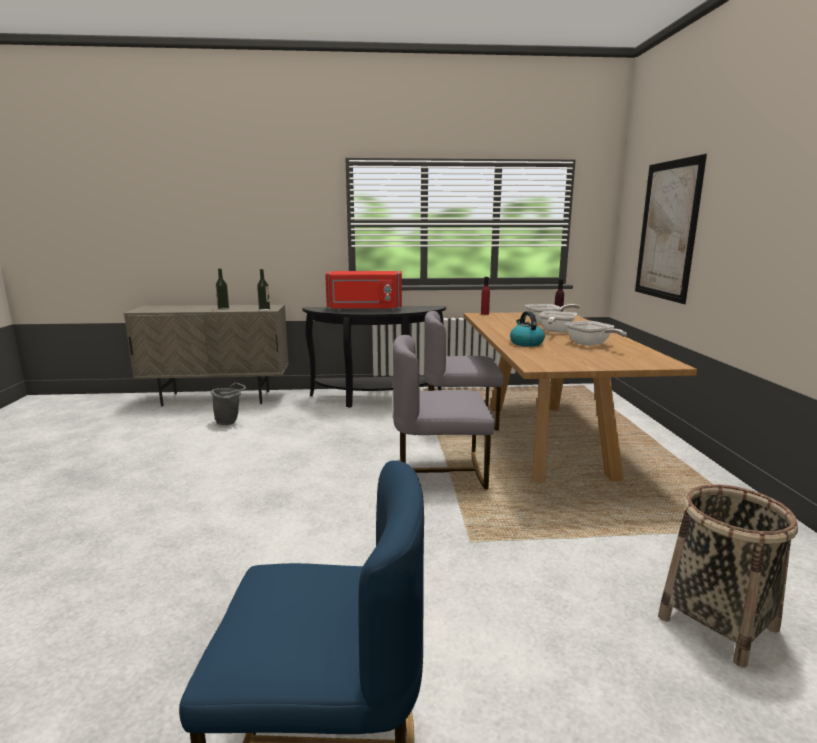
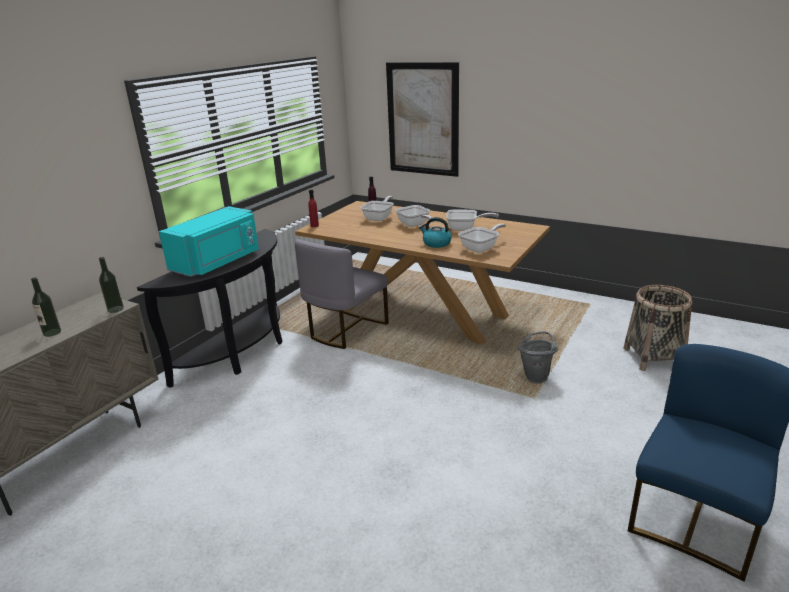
camera: 55 degrees left, 10 degrees up
grey bucket [211,383,246,425] -> grey bucket moved to [517,331,558,384]
red microwave [325,271,402,311] -> turquoise microwave [159,206,259,277]
grey chair [393,335,495,490] -> none
none -> frying pan [458,223,506,253]

